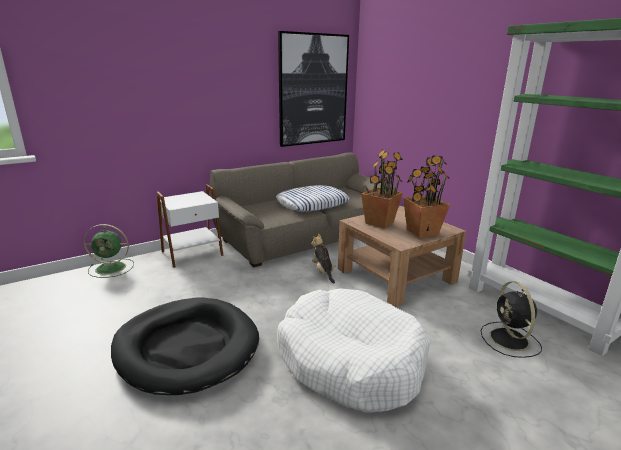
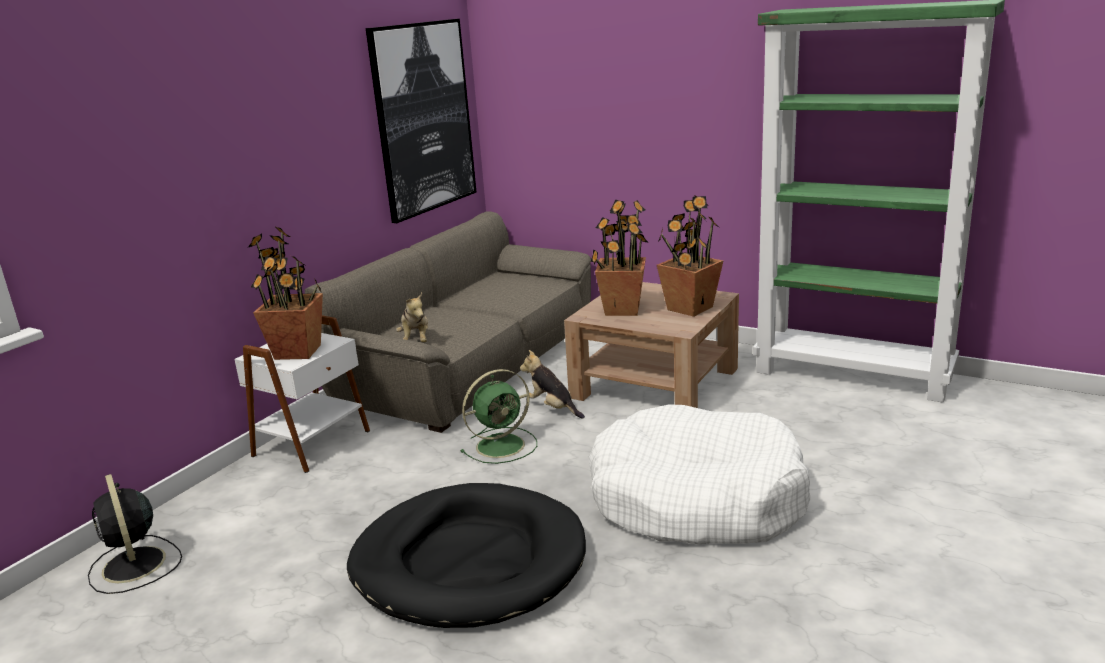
camera: 25 degrees left, 0 degrees up
green fan [84,224,134,278] -> green fan moved to [460,369,537,464]
pillow [276,185,350,212] -> none
black fan [481,281,542,358] -> black fan moved to [88,474,182,594]
none -> potted plant [247,227,323,360]
none -> plush toy [396,293,428,342]

